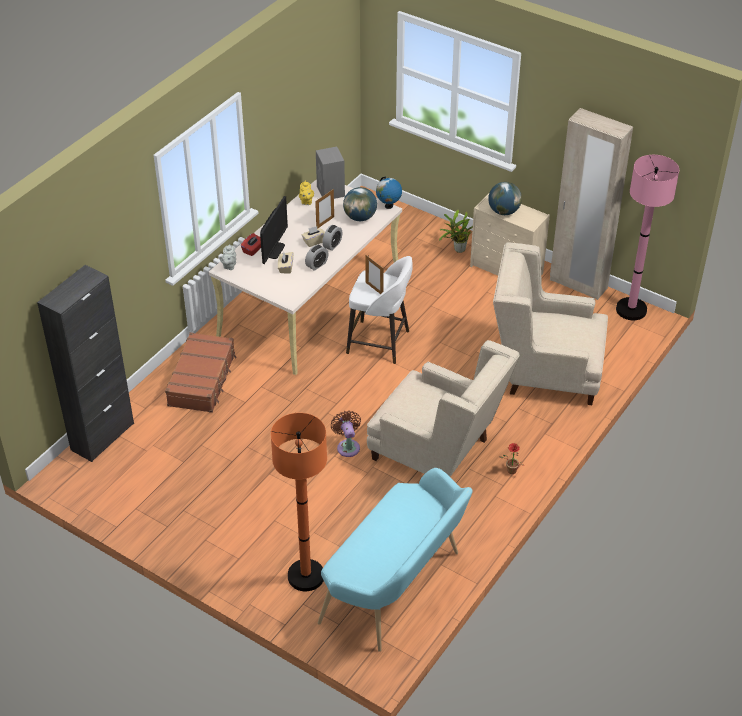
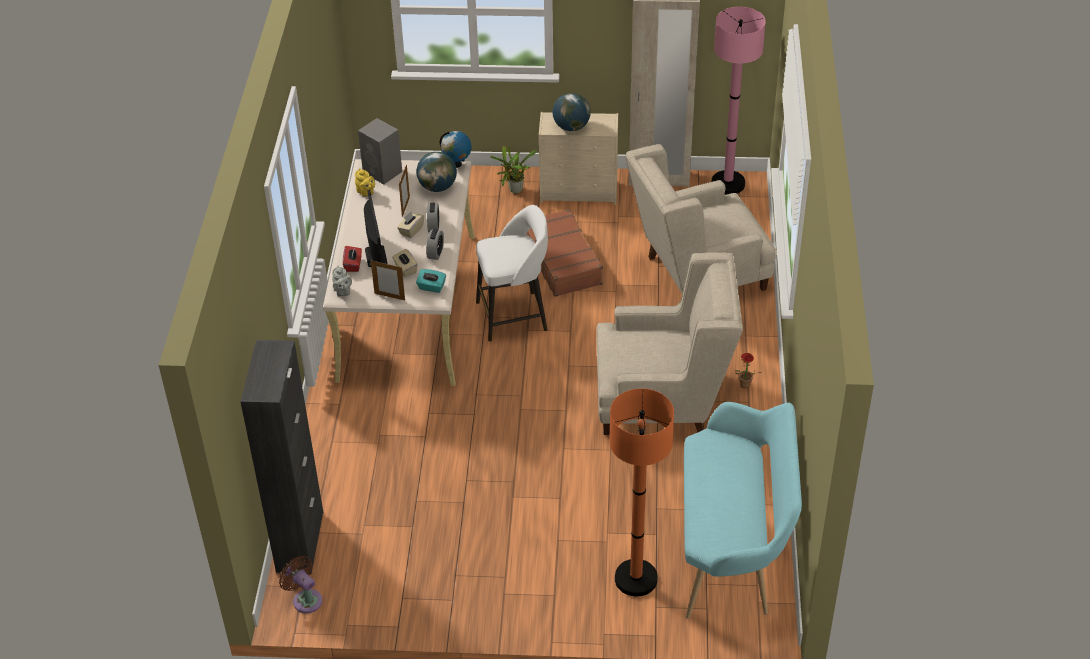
camera: 30 degrees left, 0 degrees up
brown suitcase [165,332,236,413] -> brown suitcase moved to [526,209,603,297]
brown fan [331,411,361,457] -> brown fan moved to [279,556,323,613]
picture frame [366,255,384,294] -> picture frame moved to [371,260,405,301]
none -> turquoise tissue box [416,269,446,293]

